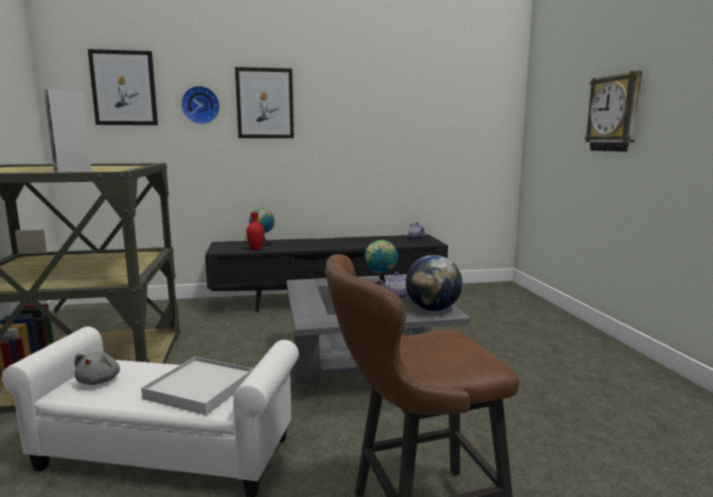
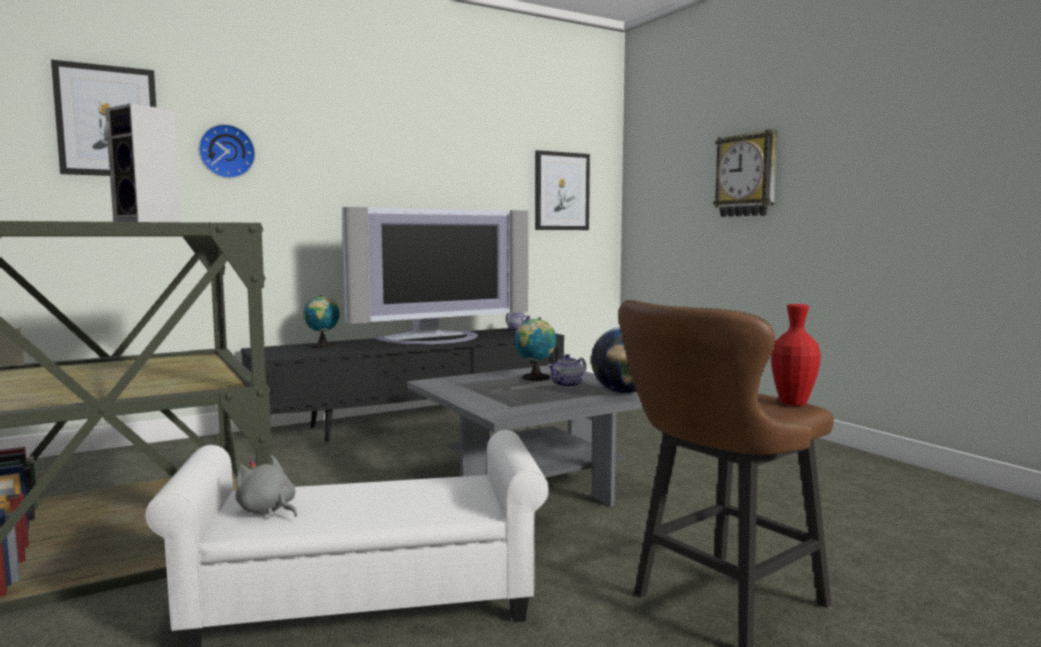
camera: 20 degrees left, 5 degrees down
grey plush toy [74,351,120,385] -> grey plush toy turned 150 degrees clockwise [236,455,297,517]
white tray [141,357,253,415] -> none
picture [235,67,294,138] -> picture moved to [535,150,590,230]
red vase [246,212,264,251] -> red vase moved to [771,304,821,406]
none -> television [342,207,528,344]

